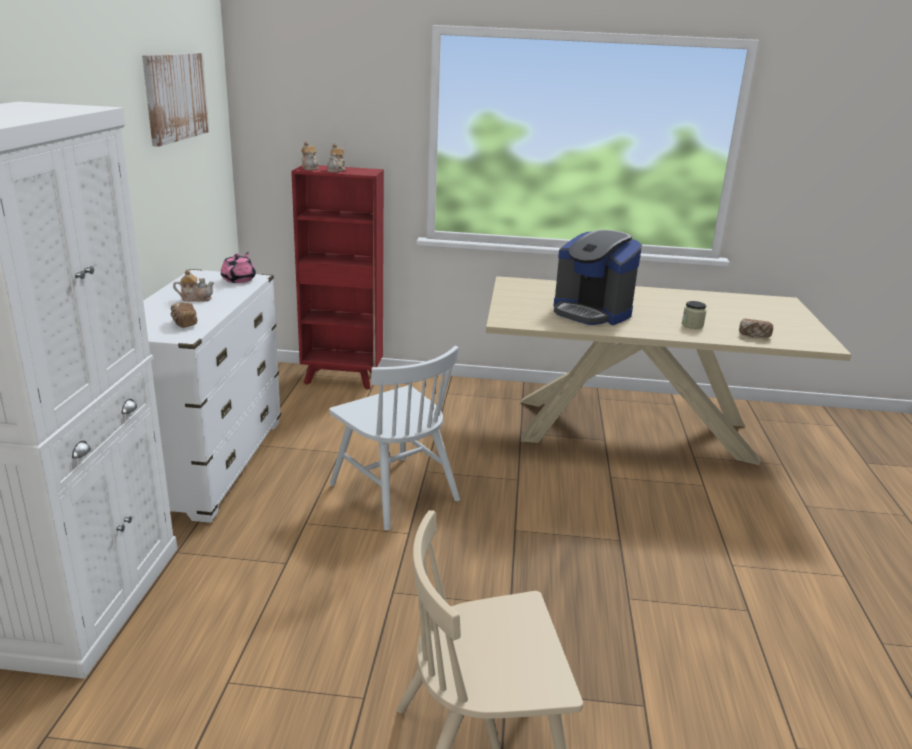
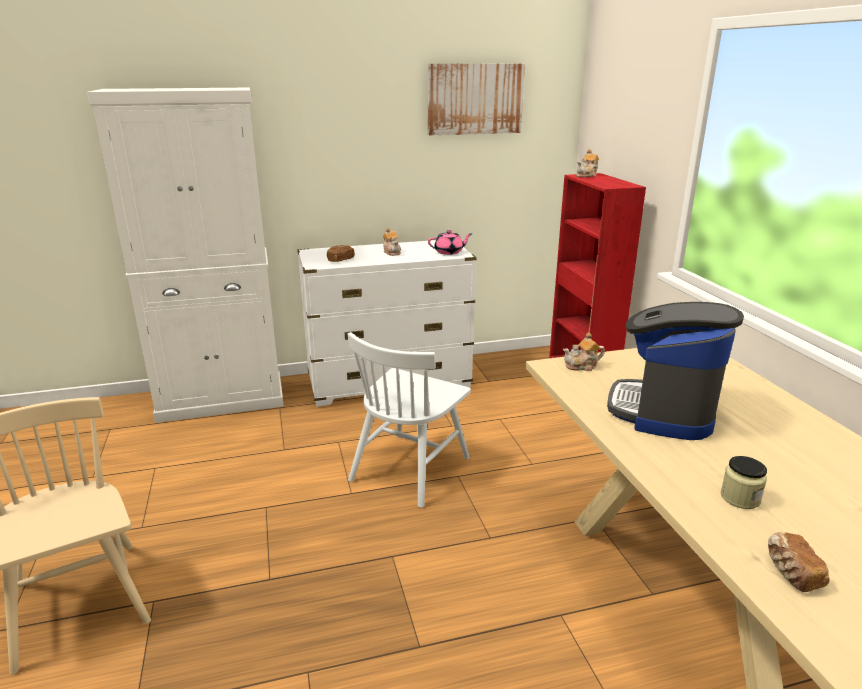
camera: 70 degrees right, 0 degrees up
teapot [327,143,346,172] -> teapot moved to [563,332,605,371]

